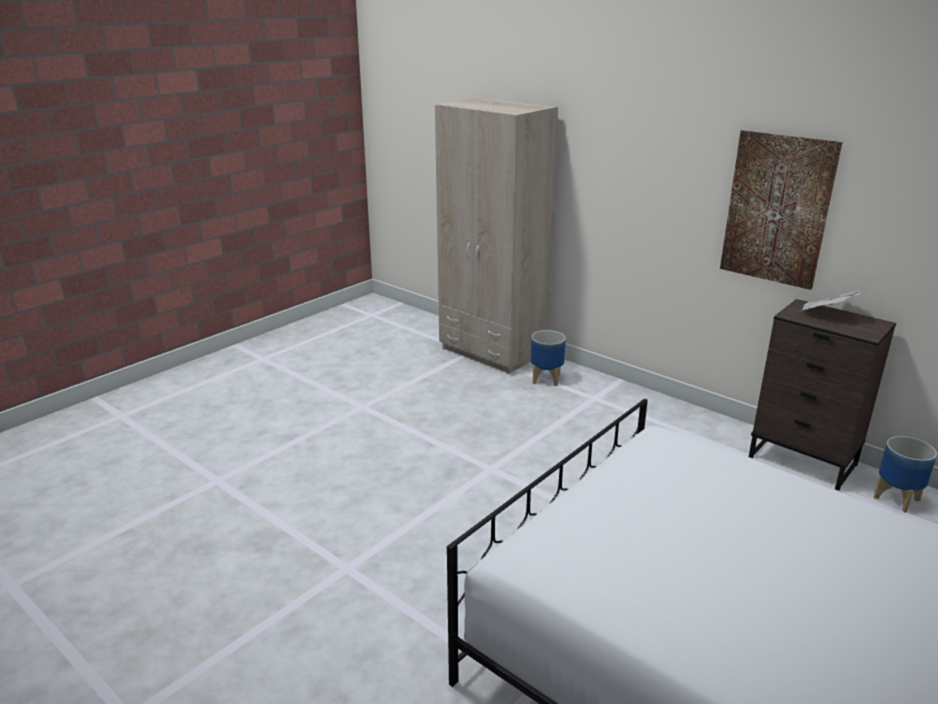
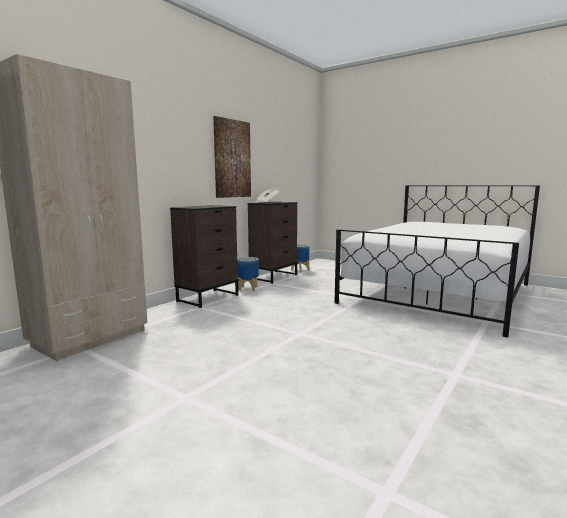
camera: 95 degrees left, 15 degrees down
planter [531,330,566,386] -> planter moved to [237,257,259,291]
none -> brown dresser [170,205,239,308]

